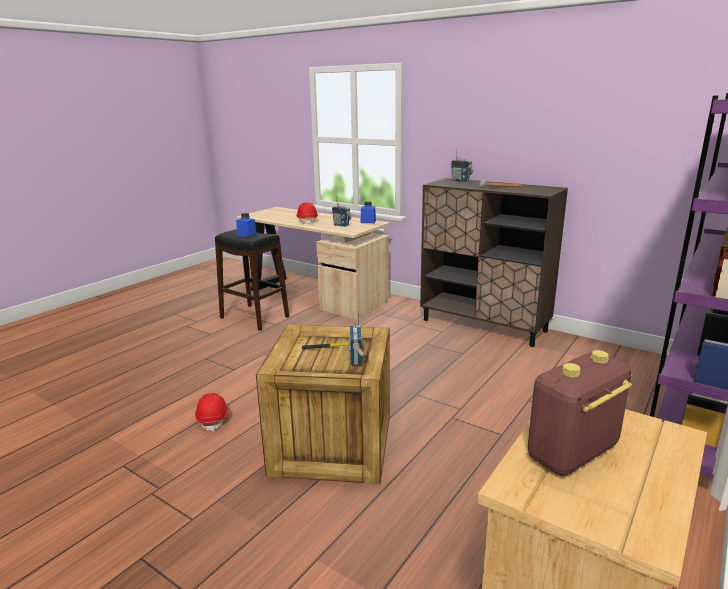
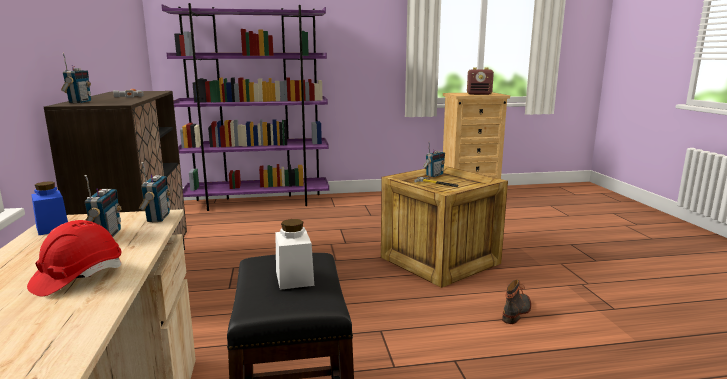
camera: 135 degrees left, 5 degrees down
red hard hat [195,393,229,431] -> boot [502,279,531,324]
blue jar [236,213,257,237] -> white jar [275,219,314,290]
none -> radio [139,162,171,222]

